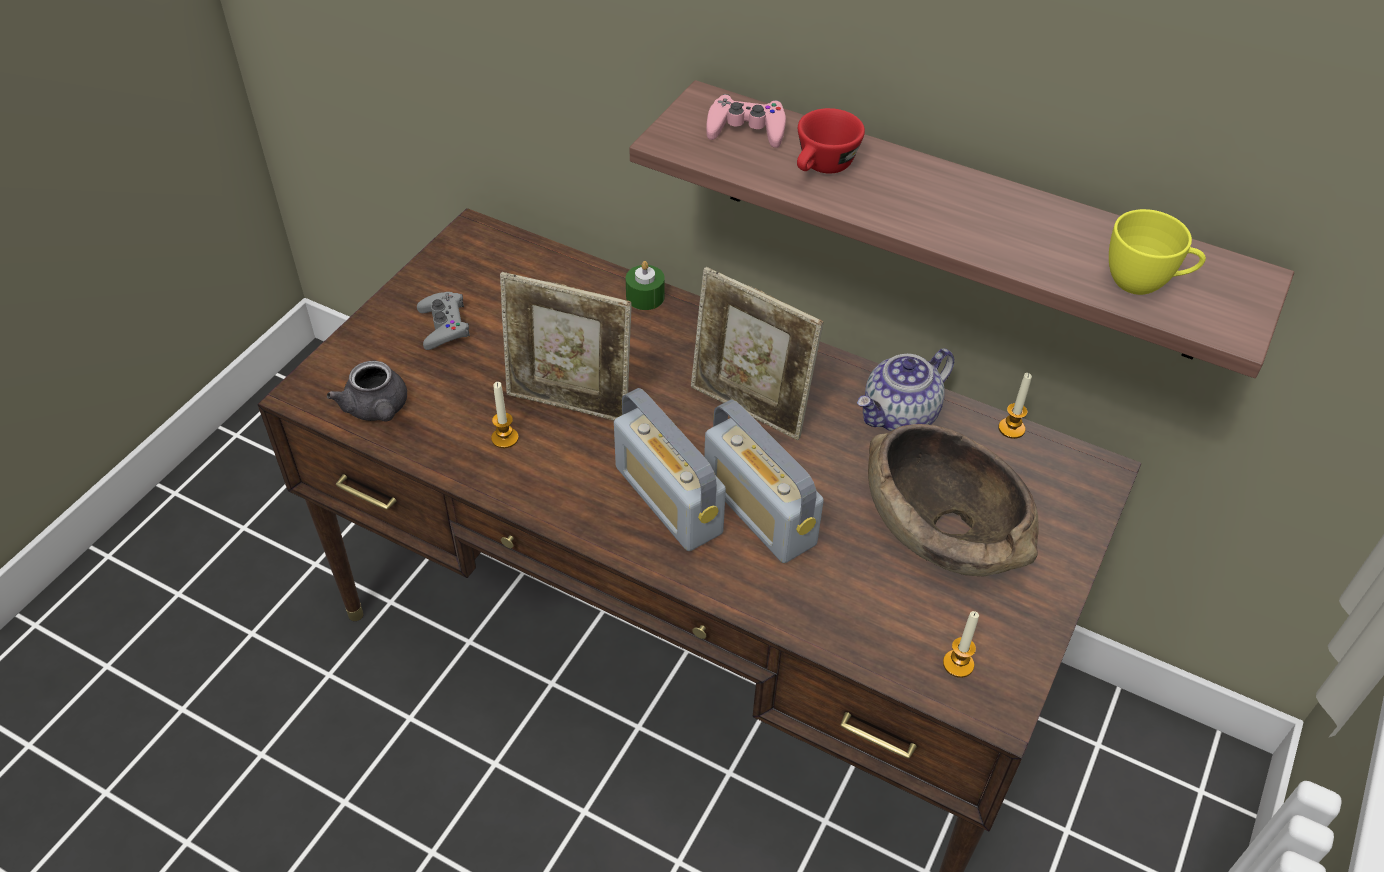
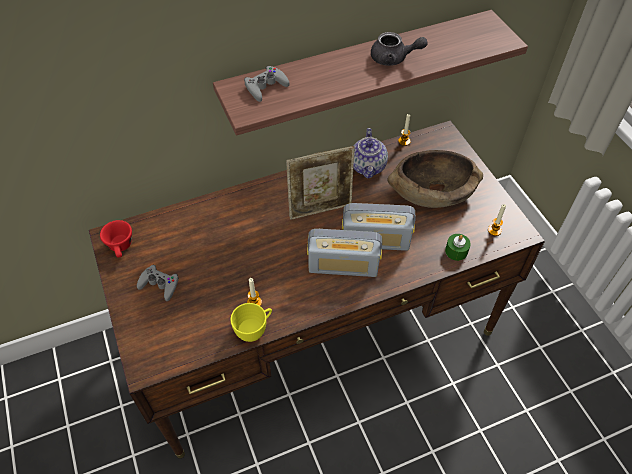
camera: 50 degrees left, 5 degrees up
grey teapot [327,361,407,422] -> grey teapot moved to [371,32,428,66]
picture frame [500,272,632,420] -> none
green candle [626,261,665,310] -> green candle moved to [445,234,471,261]
pink game controller [706,94,786,148] -> grey game controller [244,66,289,102]
red cup [797,108,865,173] -> red cup moved to [100,220,132,257]
yellow cup [1109,209,1206,295] -> yellow cup moved to [231,303,272,342]

